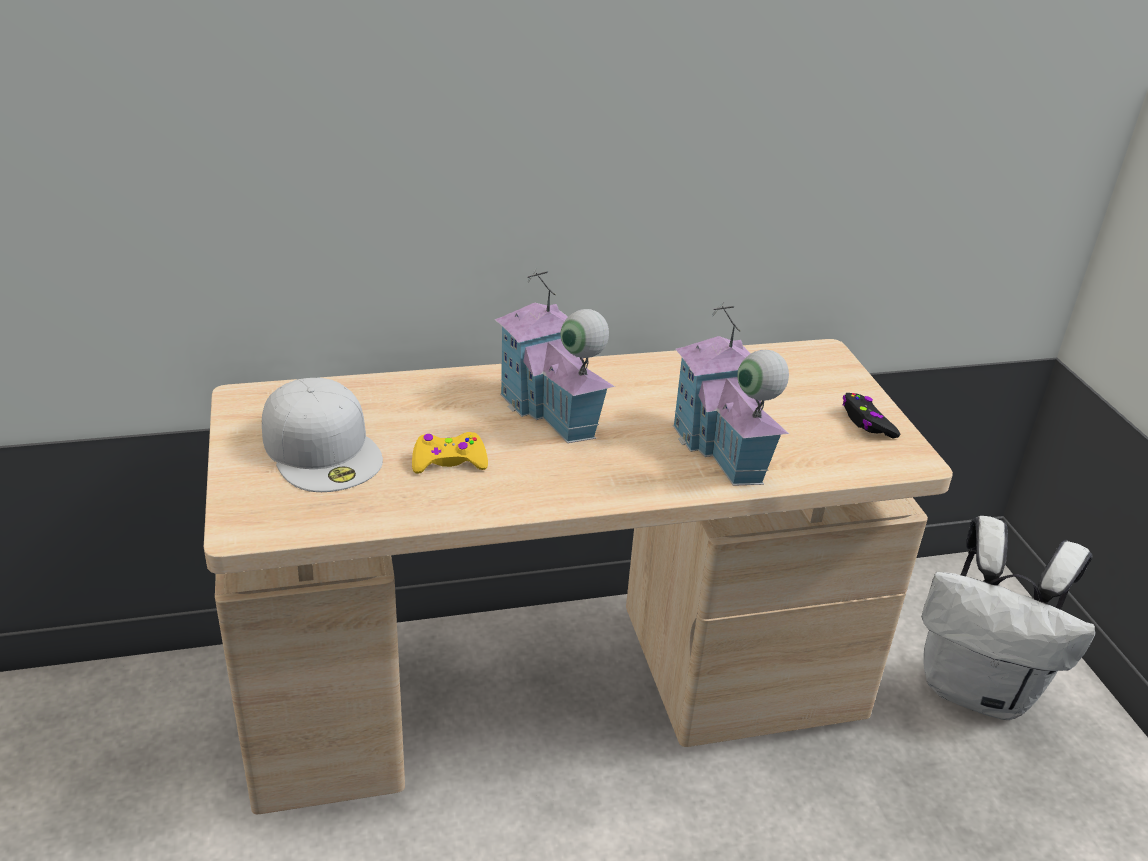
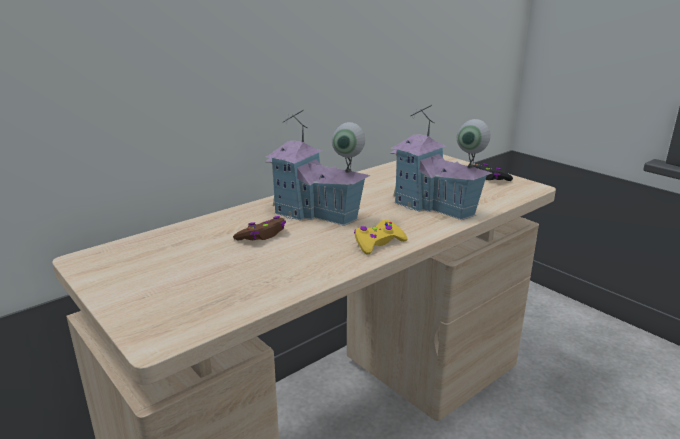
camera: 25 degrees left, 10 degrees down
white cap [262,377,383,492] -> none
yellow game controller [412,432,488,474] -> yellow game controller moved to [354,220,408,255]
white backpack [922,516,1095,720] -> none
none -> brown game controller [233,216,286,240]

